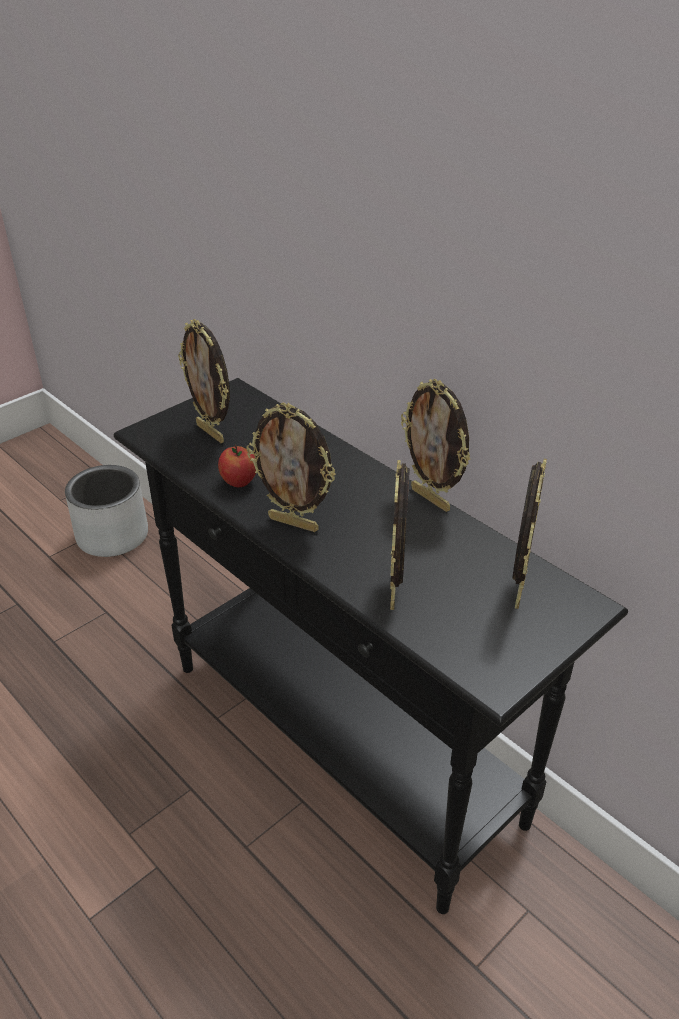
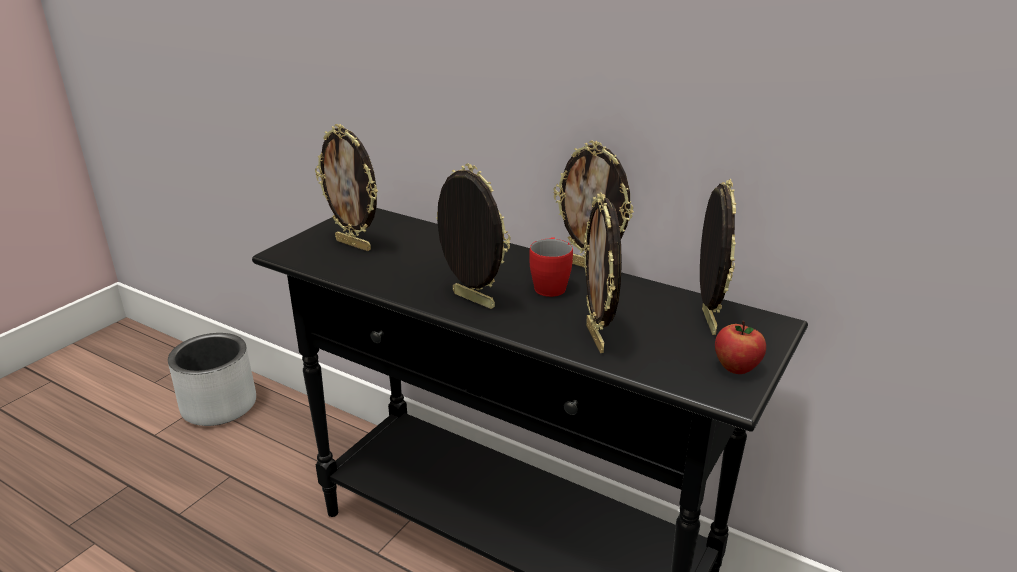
camera: 15 degrees left, 10 degrees down
apple [218,445,256,487] -> apple moved to [715,321,766,374]
picture frame [246,403,336,532] -> picture frame turned 150 degrees counterclockwise [436,163,511,309]
none -> red mug [529,237,573,297]

